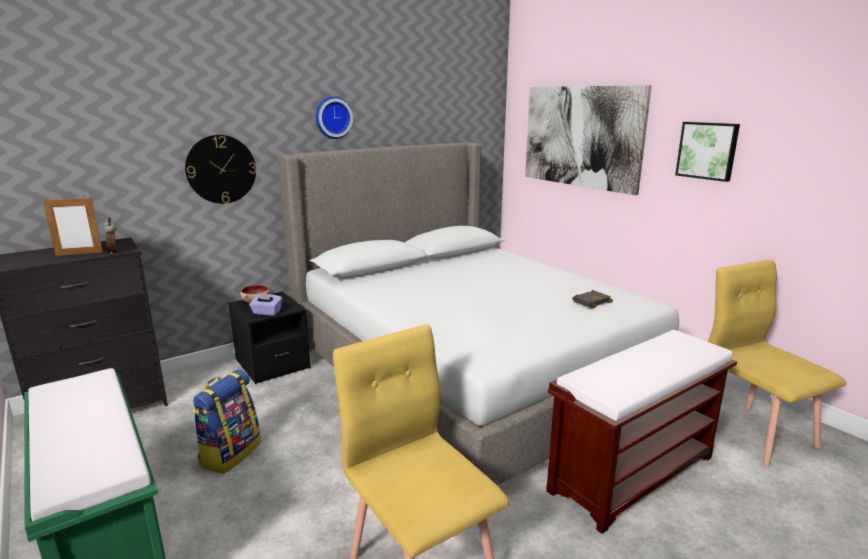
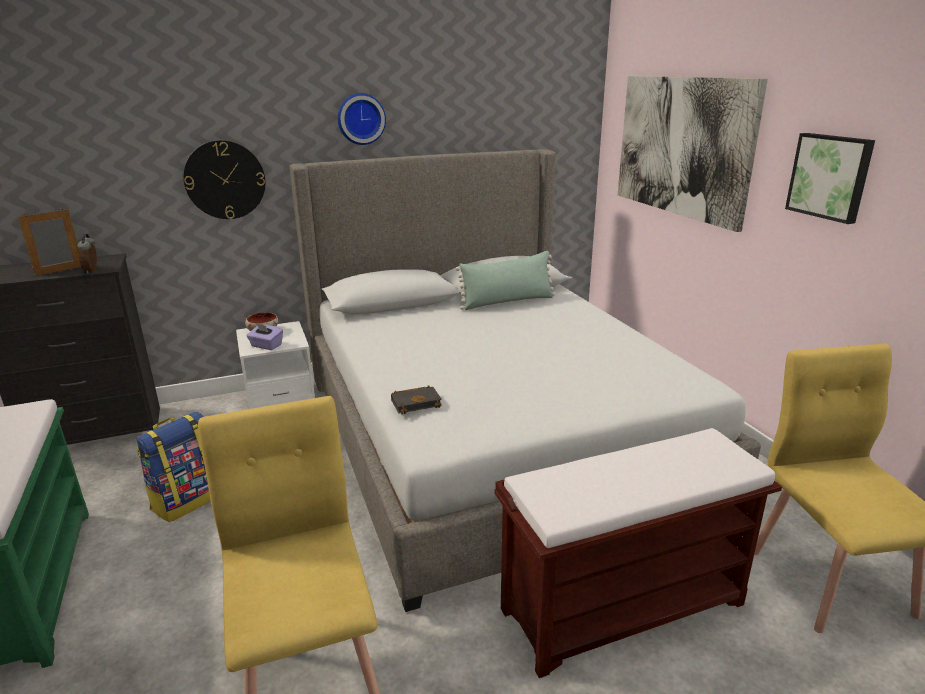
camera: 15 degrees right, 5 degrees up
picture frame [43,198,103,256] -> picture frame turned 135 degrees clockwise [18,208,81,276]
black nightstand [228,292,311,384] -> white nightstand [236,321,315,409]
black book [572,290,613,308] -> black book moved to [391,385,442,415]
none -> green pillow [456,251,555,310]

